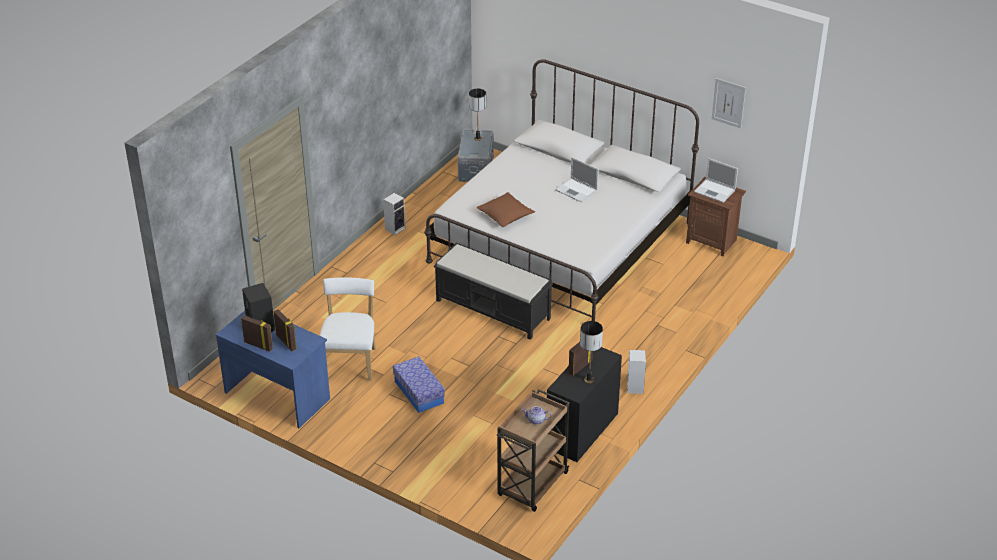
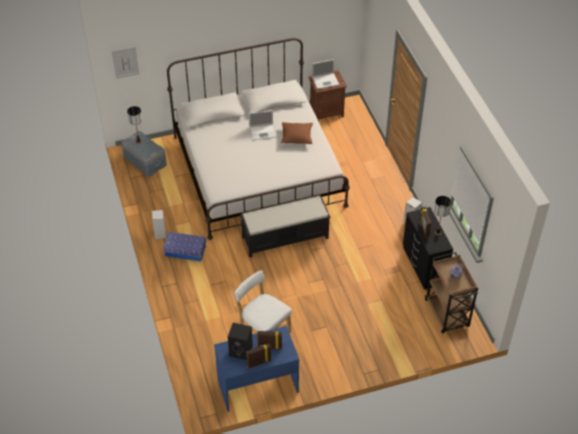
camera: 50 degrees left, 10 degrees up
storage box [393,356,445,413] -> storage box moved to [163,232,206,262]
brown pillow [477,192,535,227] -> brown pillow moved to [281,122,313,144]
picture [712,78,746,128] -> picture moved to [112,47,139,79]

